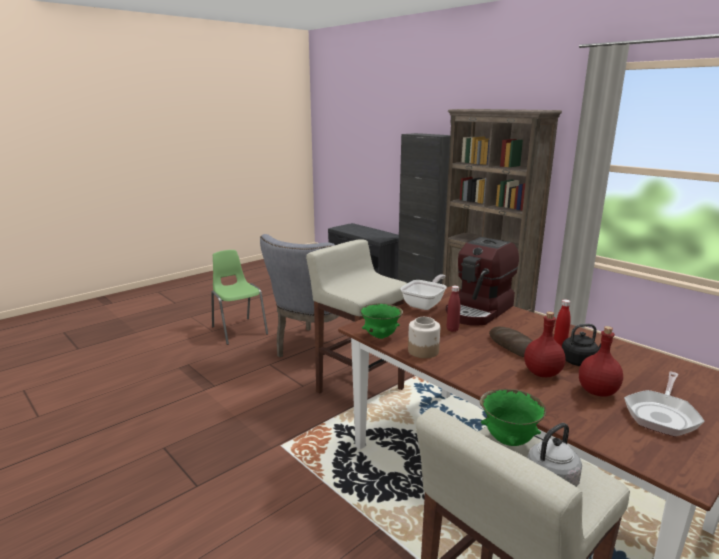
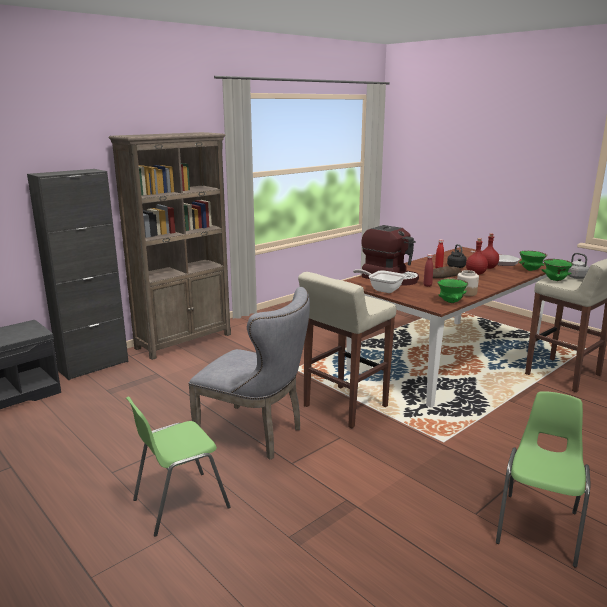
camera: 90 degrees left, 0 degrees up
none -> green chair [496,391,590,568]
none -> green bowl [519,251,547,271]

